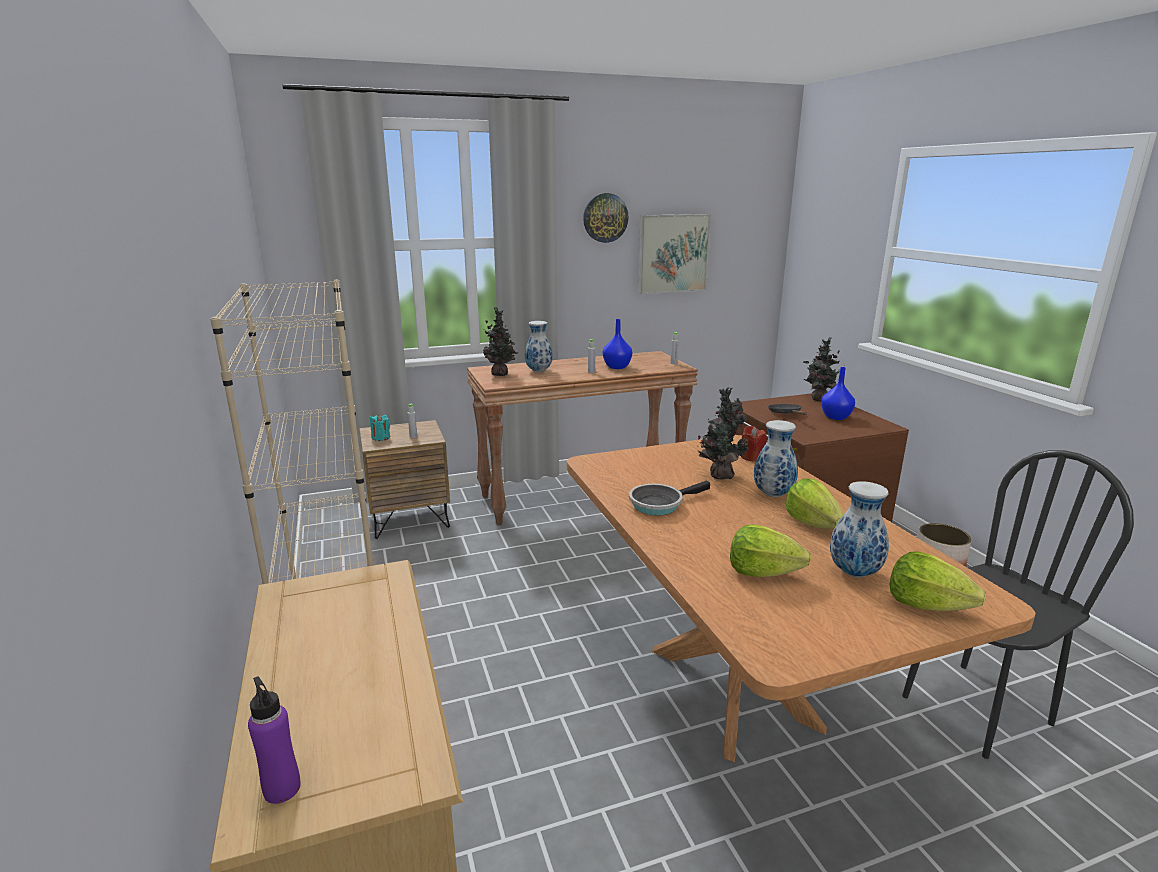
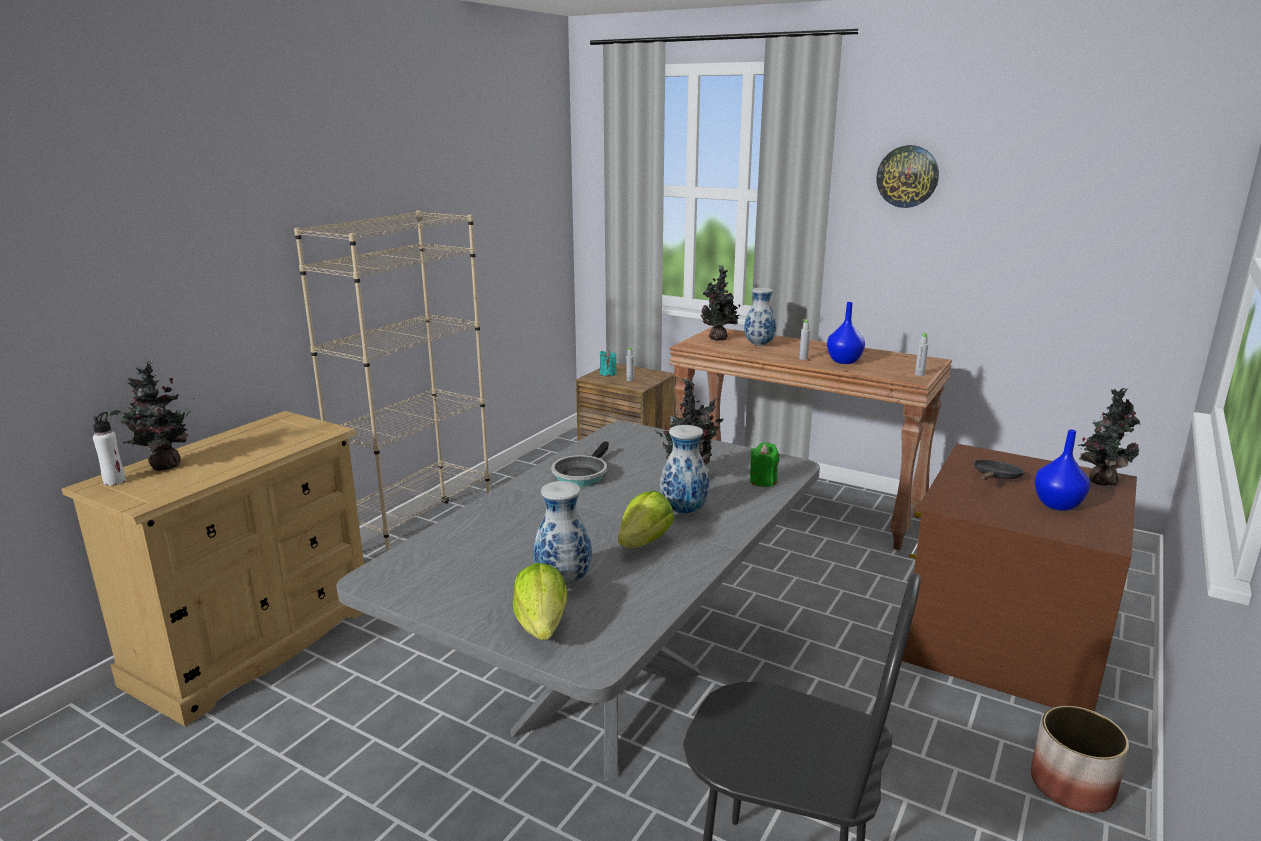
camera: 50 degrees right, 0 degrees up
purple bottle [248,676,301,804] -> white bottle [93,412,126,486]
brown dining table [567,435,1036,762] -> grey dining table [336,421,820,781]
frying pan [629,480,710,516] -> frying pan turned 90 degrees counterclockwise [552,441,609,487]
picture [638,214,711,294] -> none
lettuce [730,524,811,577] -> none
red candle [741,426,767,462] -> green candle [750,442,779,487]
none -> potted plant [108,360,192,471]

